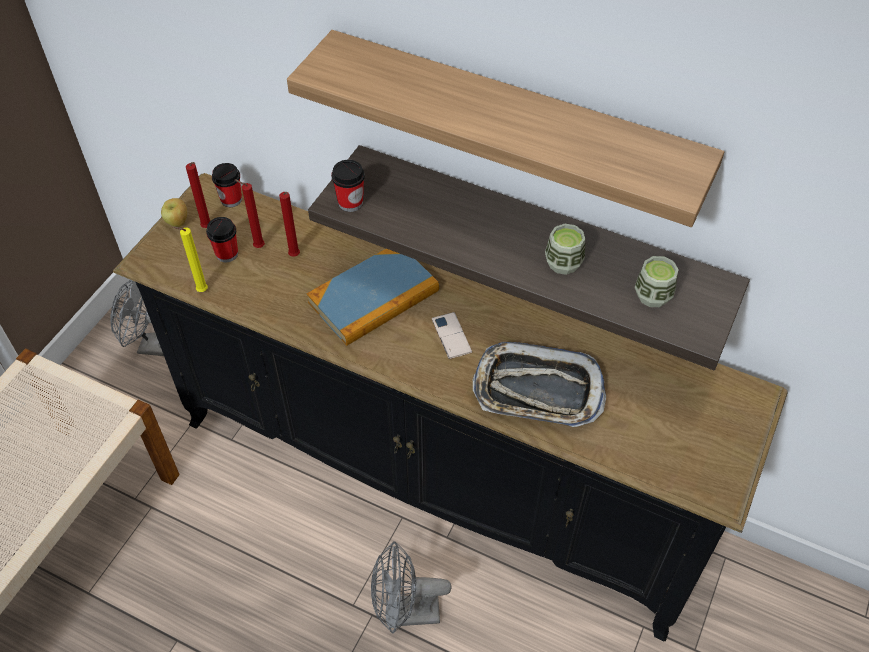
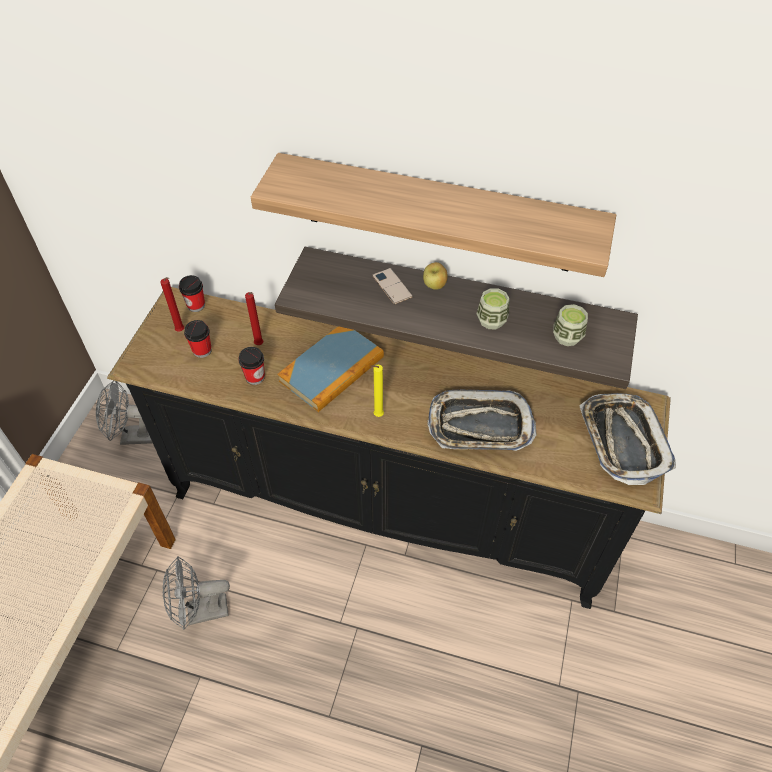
camera: 10 degrees left, 0 degrees up
apple [161,198,187,227] -> apple moved to [423,262,448,290]
yellow candle [172,227,208,292] -> yellow candle moved to [370,365,384,417]
red candle [235,180,265,248] -> none
cup [331,160,365,212] -> cup moved to [238,347,265,385]
grey fan [371,541,451,633] -> grey fan moved to [163,556,230,630]
phone [432,312,472,359] -> phone moved to [372,268,413,304]
none -> tray [579,393,676,485]

